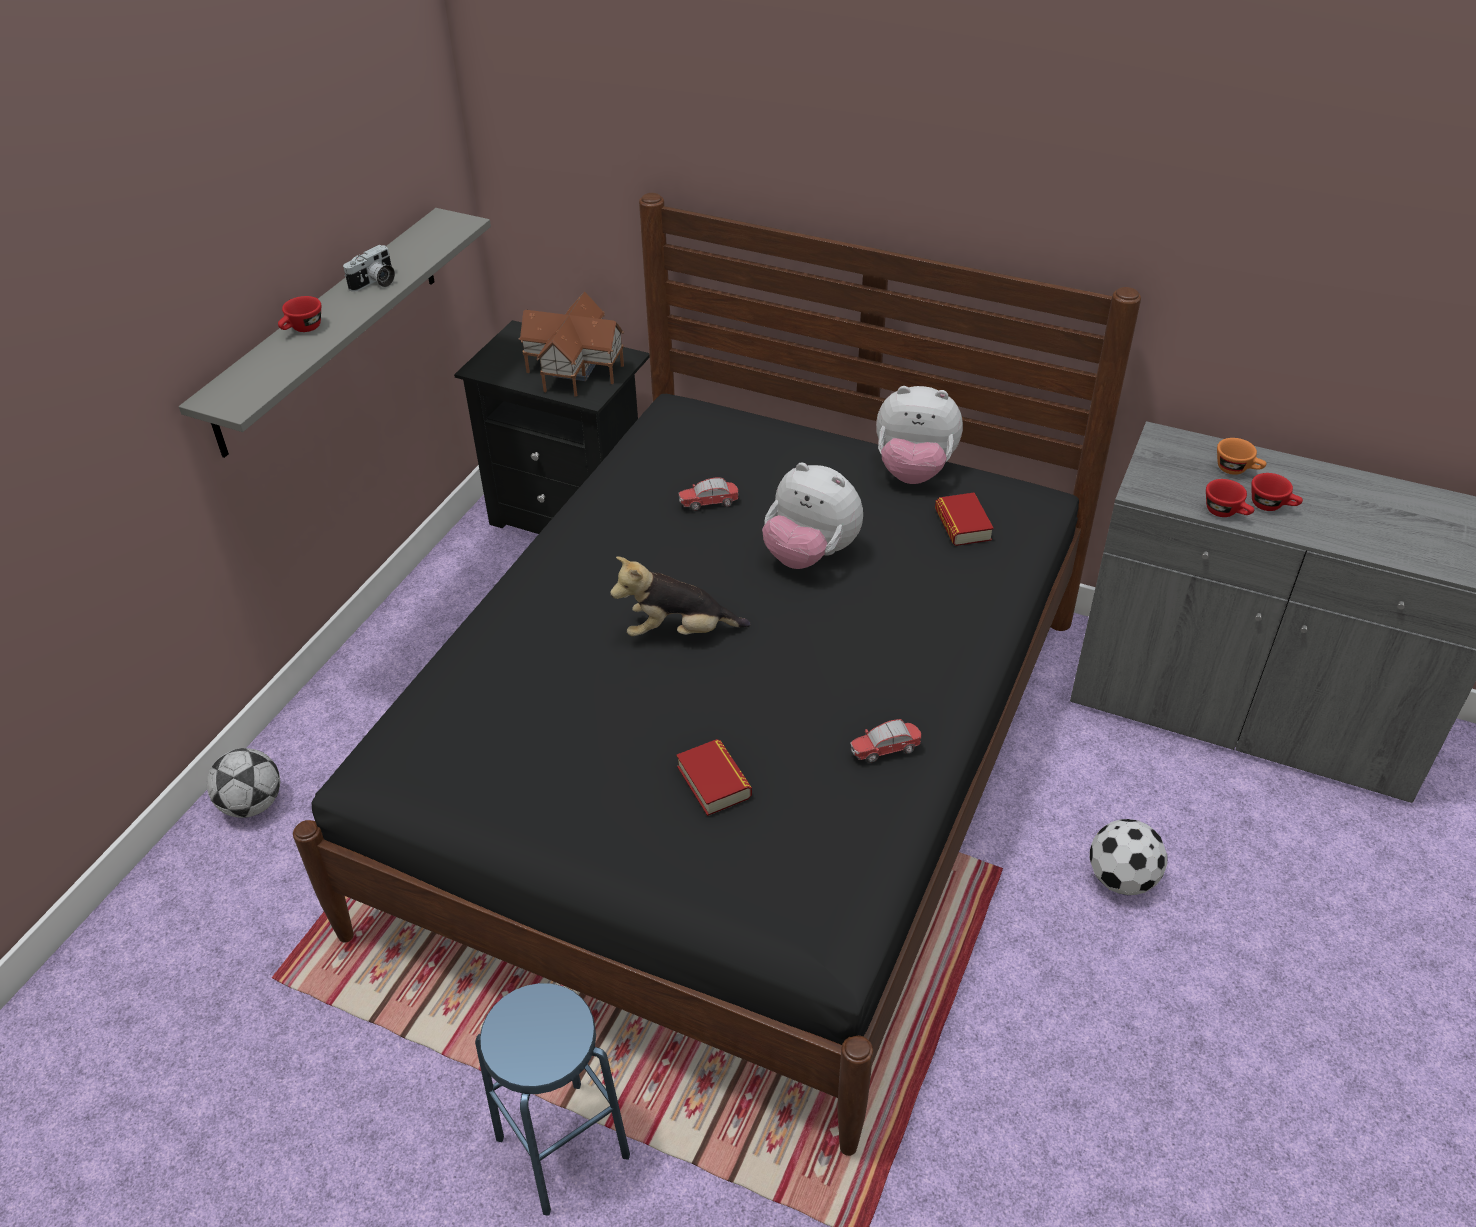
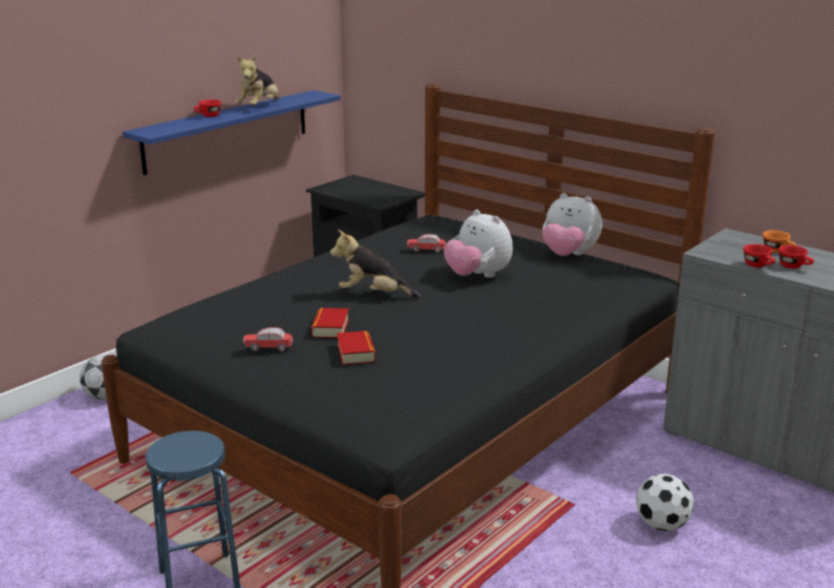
camera: 15 degrees right, 20 degrees down
grey shelf [179,208,491,458] -> blue shelf [123,90,341,175]
camera [343,245,395,292] -> plush toy [235,55,279,106]
toy house [518,292,624,397] -> none
toy car [850,719,921,763] -> toy car moved to [243,327,293,352]
book [935,493,994,546] -> book moved to [311,308,349,338]

